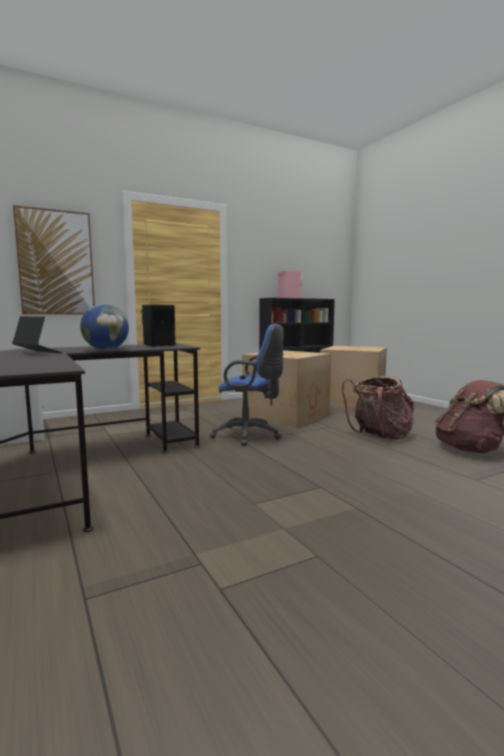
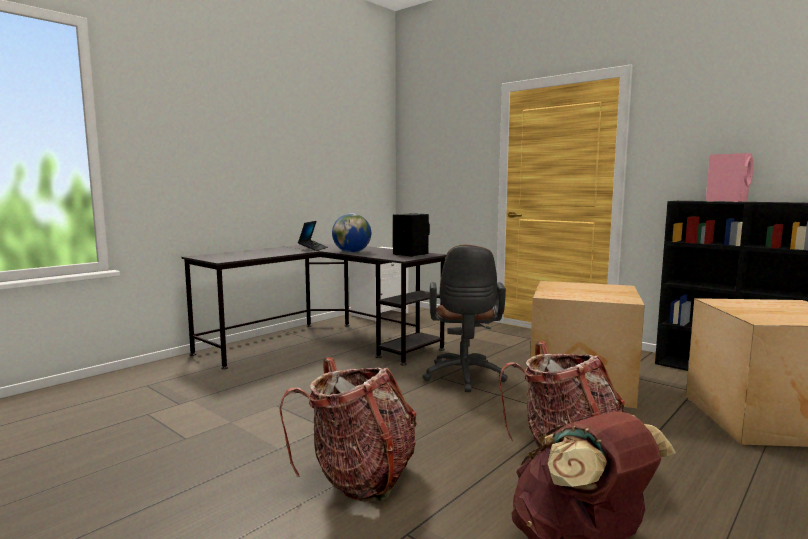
camera: 70 degrees right, 0 degrees up
picture [13,205,95,315] -> none
blue office chair [209,324,284,446] -> brown office chair [422,245,508,392]
none -> backpack [280,357,417,502]

